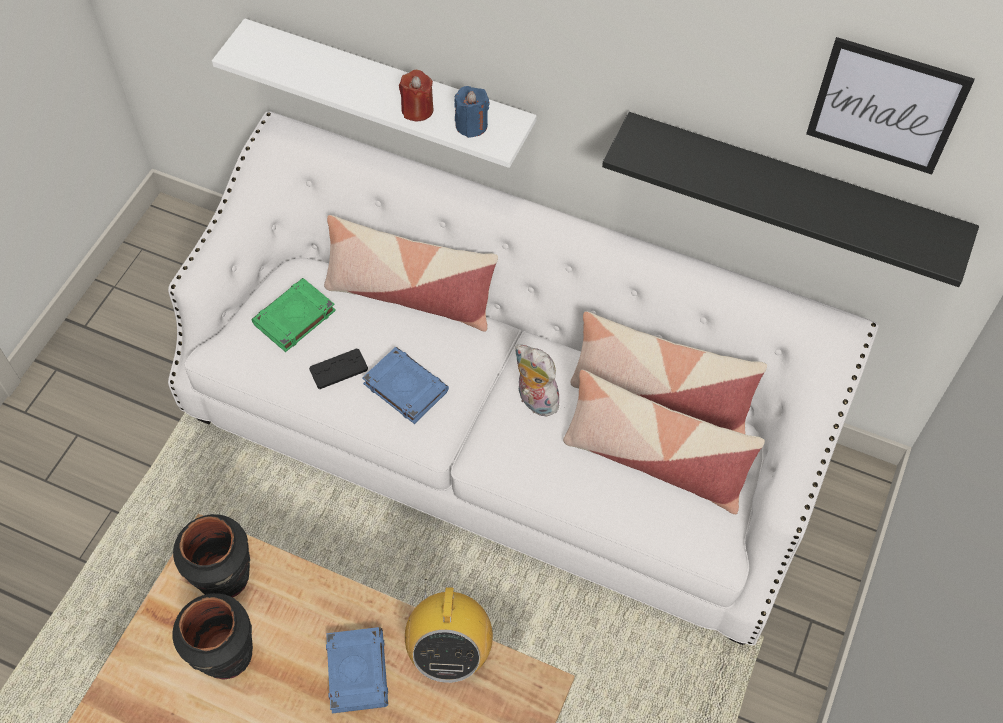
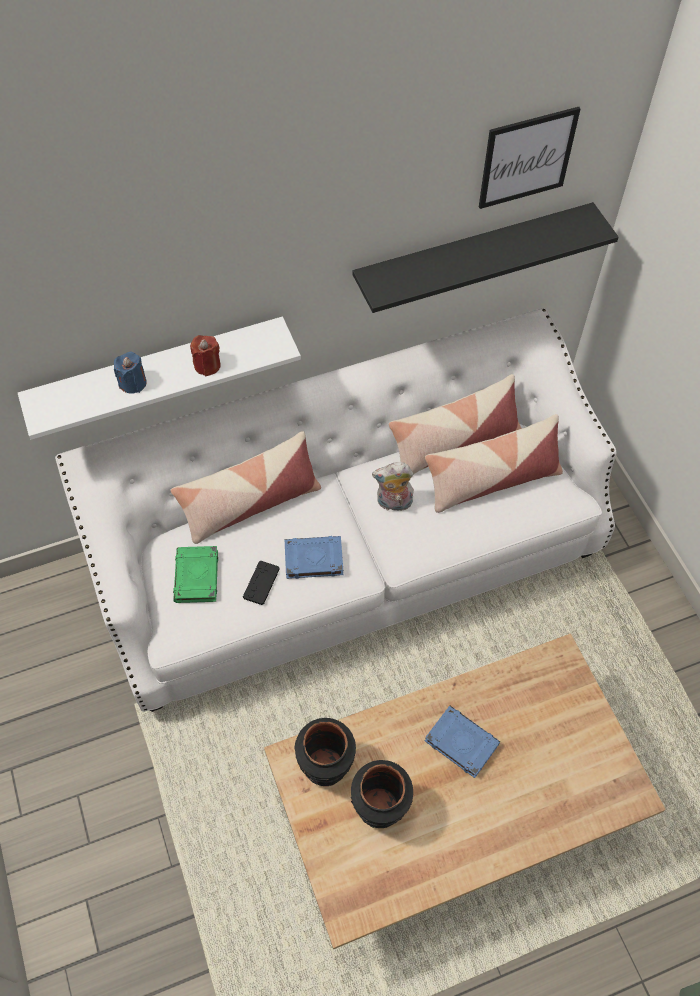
camera: 45 degrees left, 0 degrees up
radio [405,579,493,683] -> none
blue candle [454,86,490,138] -> blue candle moved to [114,351,147,394]

